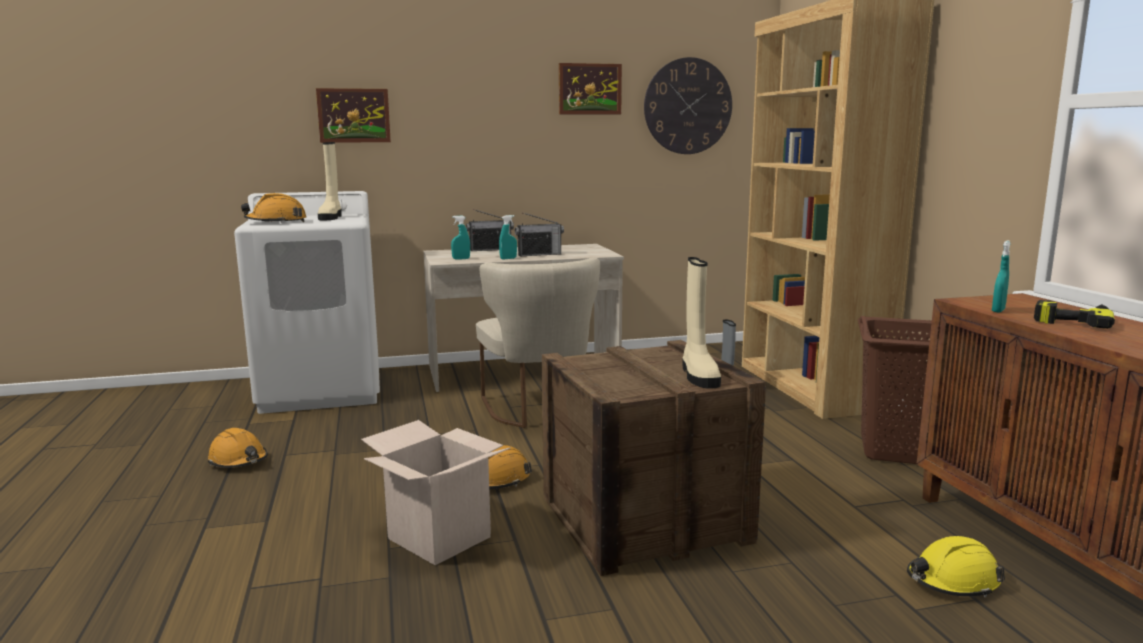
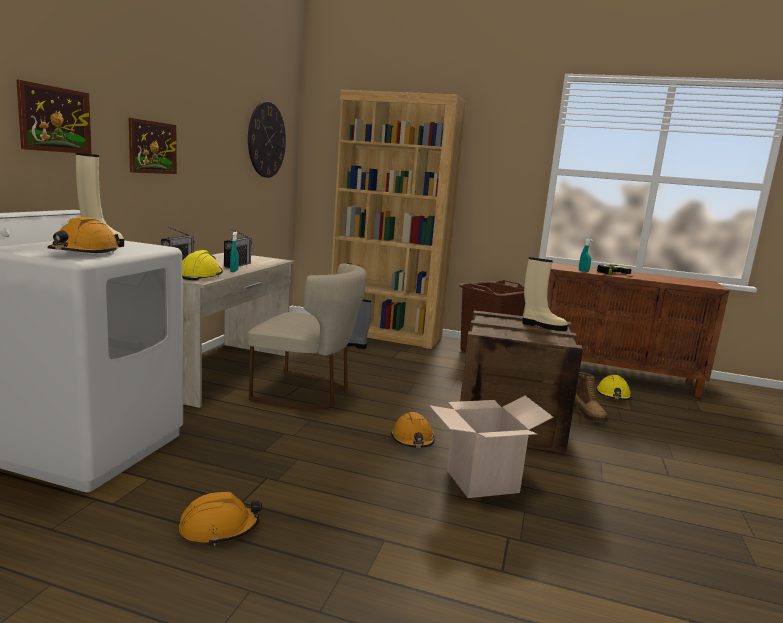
camera: 60 degrees left, 0 degrees up
turquoise spray bottle [451,216,470,260] -> yellow hard hat [182,250,223,281]
picture [559,63,622,114] -> picture moved to [129,118,177,174]
none -> boot [574,372,608,423]

